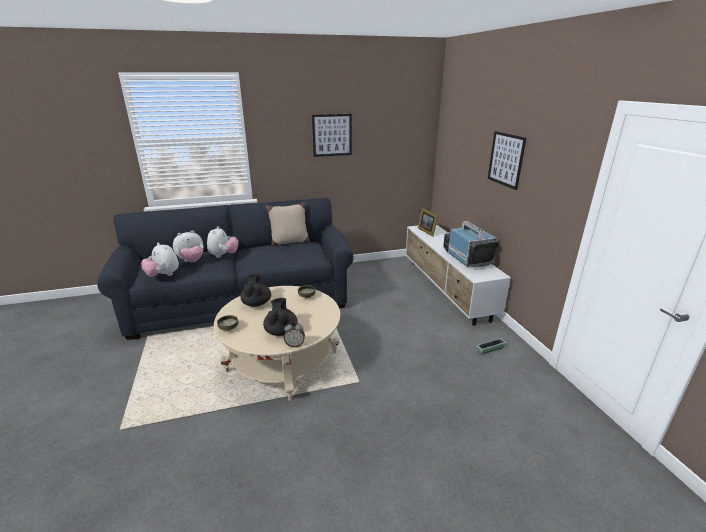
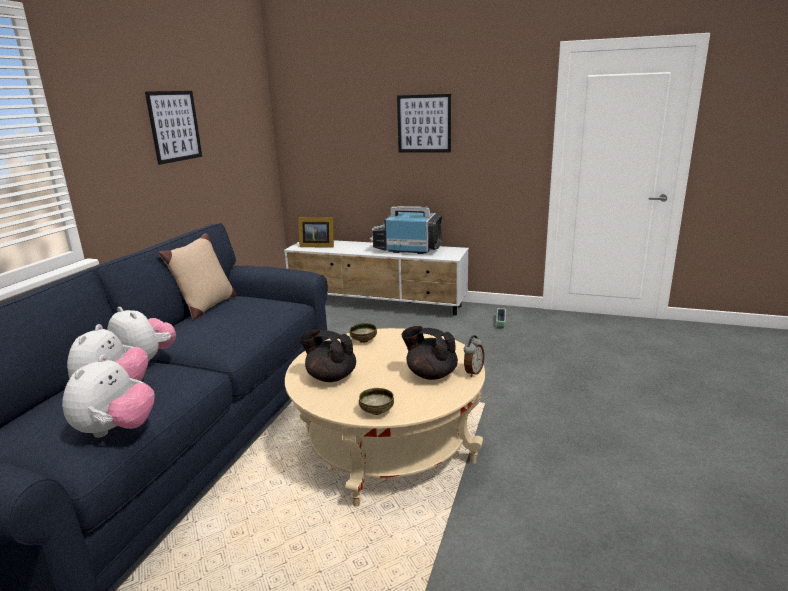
camera: 55 degrees left, 5 degrees down
plush toy [141,243,179,277] -> plush toy turned 60 degrees counterclockwise [62,355,155,438]

